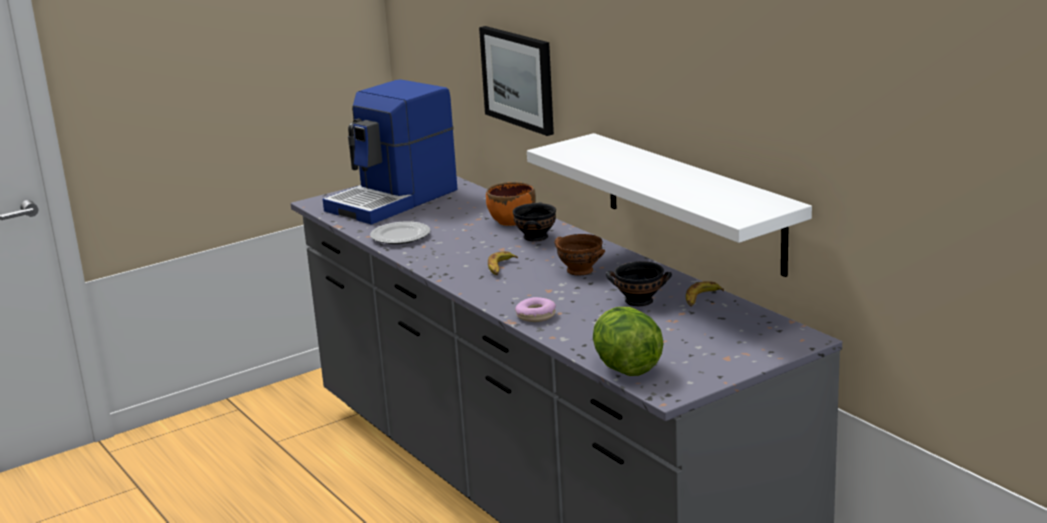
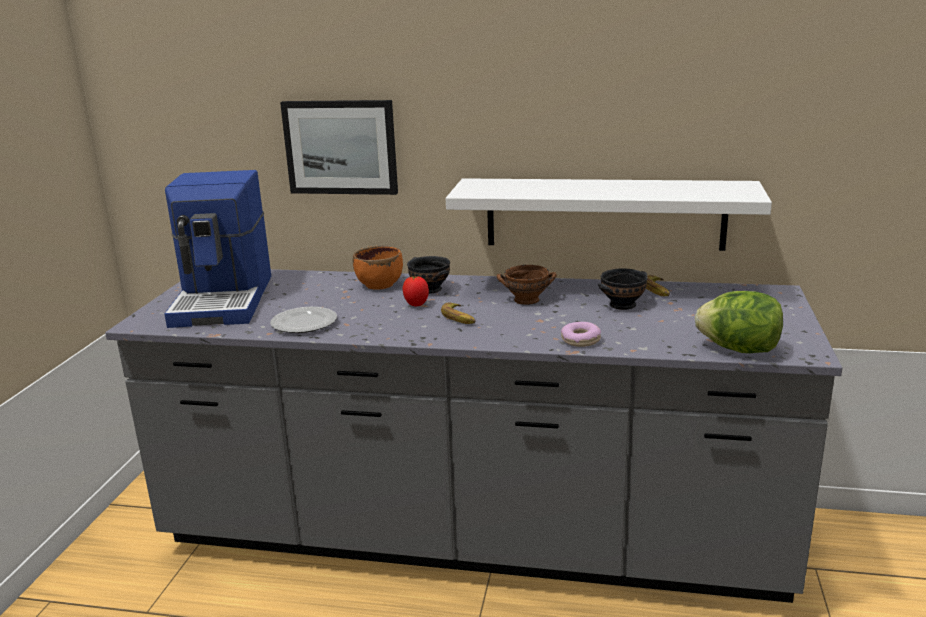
camera: 45 degrees left, 0 degrees up
none -> tomato [403,276,429,306]

